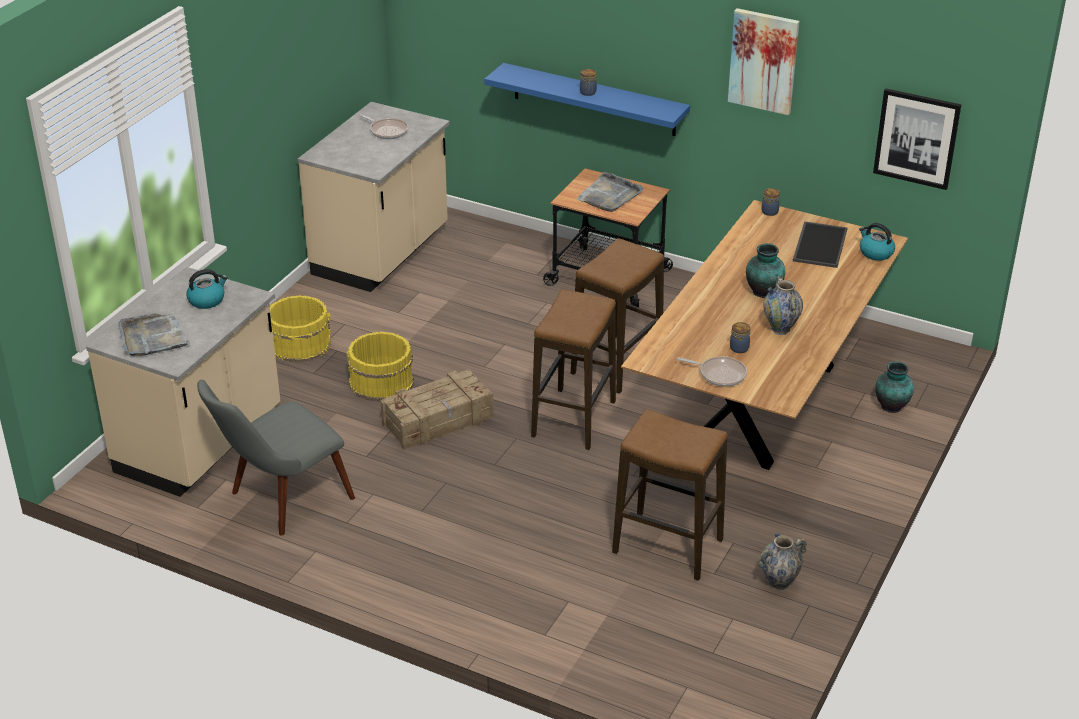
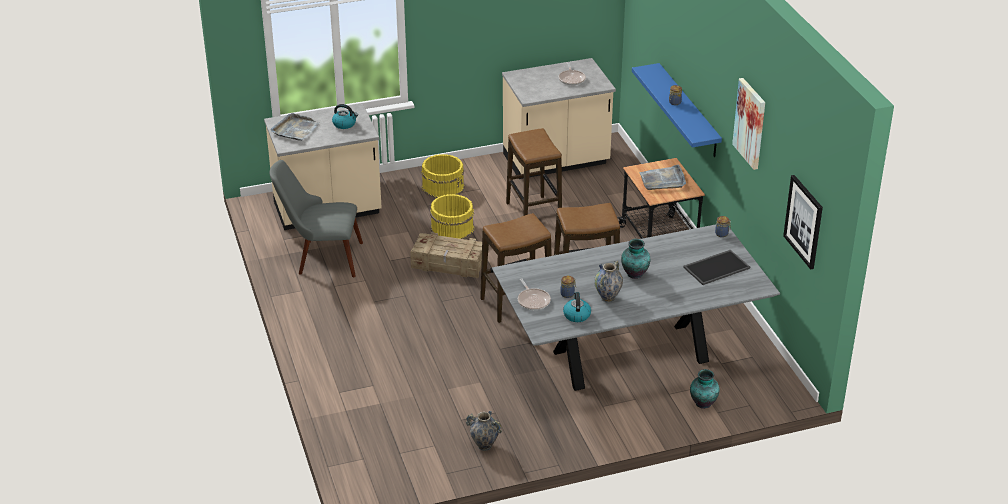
camera: 45 degrees right, 0 degrees up
stool [612,409,727,581] -> stool moved to [506,128,562,216]
brown dining table [621,200,908,470] -> grey dining table [492,224,780,391]
kettle [859,223,895,261] -> kettle moved to [563,292,591,322]

